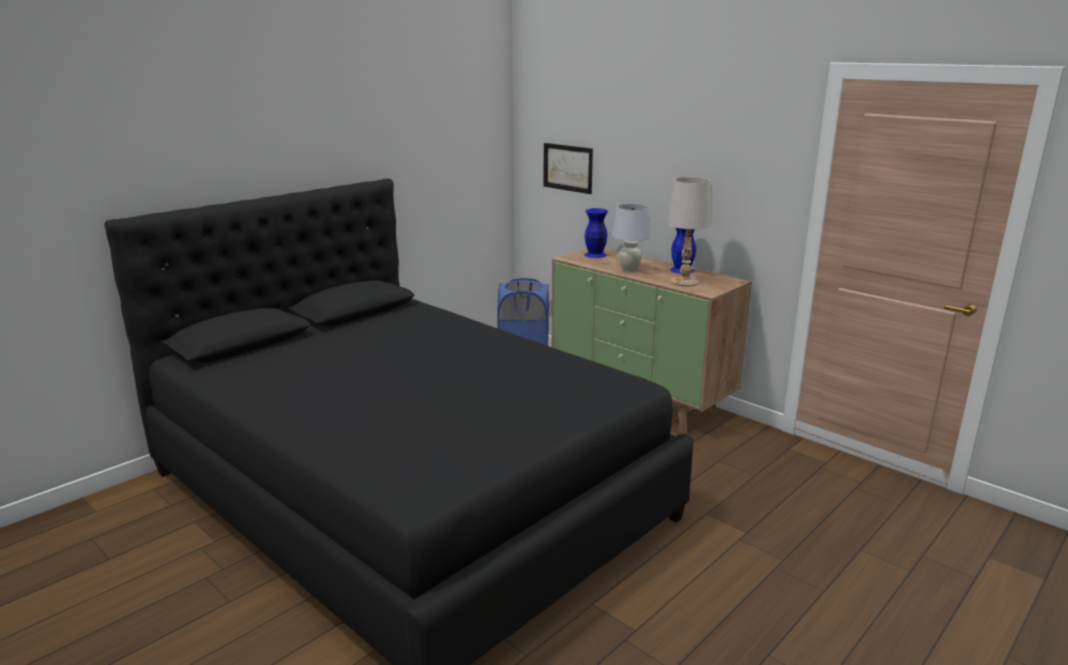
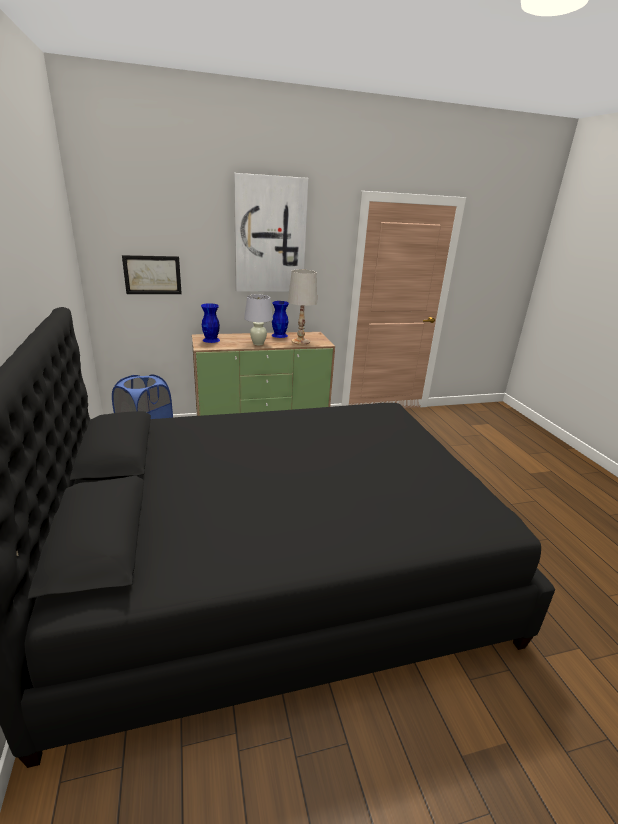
camera: 60 degrees left, 5 degrees up
none -> picture [234,173,308,292]

